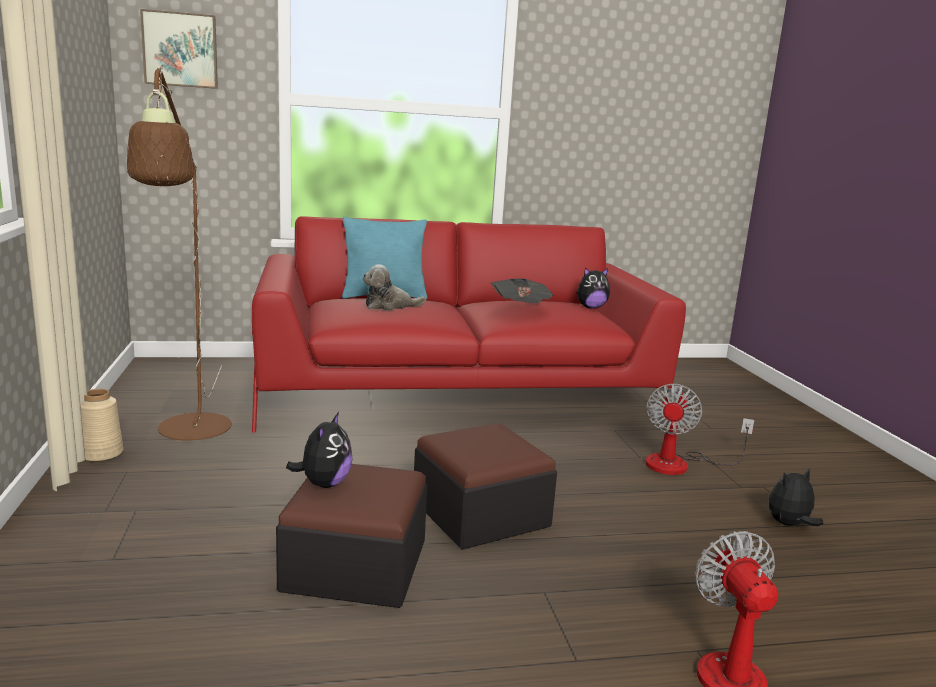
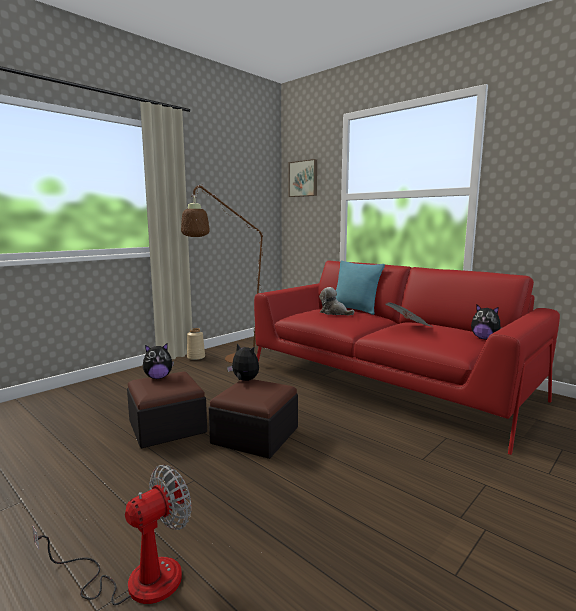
camera: 55 degrees right, 5 degrees down
fan [646,383,754,475] -> none
plush toy [769,468,823,526] -> plush toy moved to [227,343,259,381]

